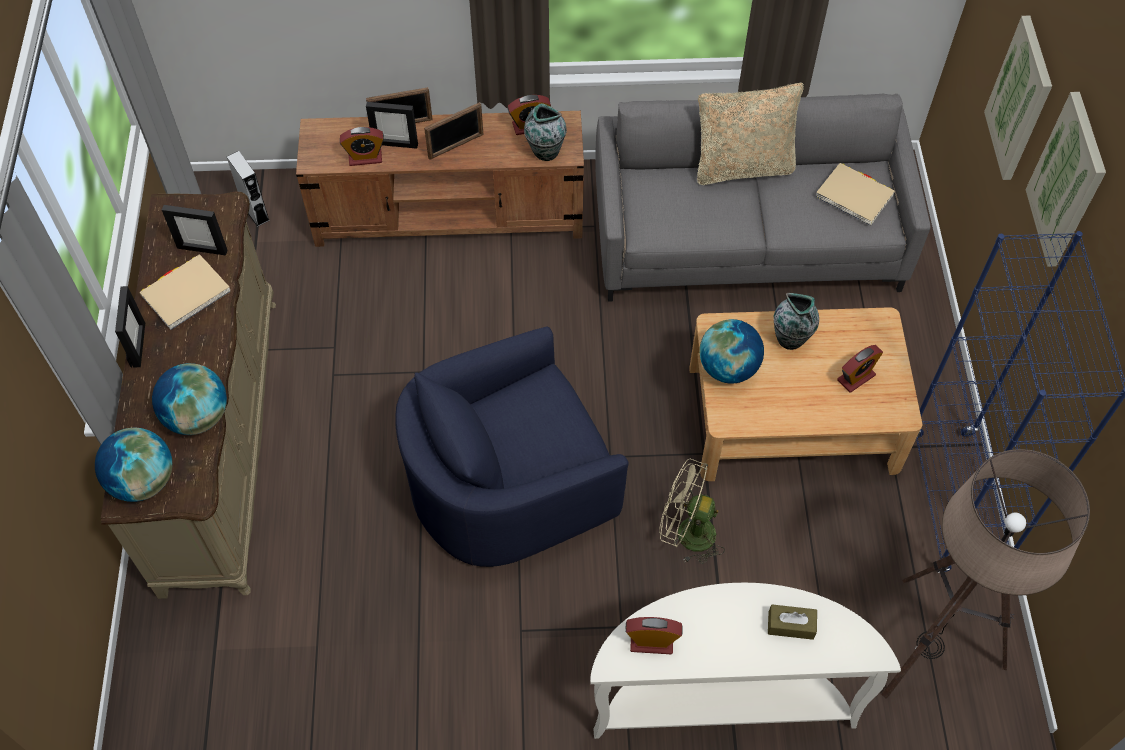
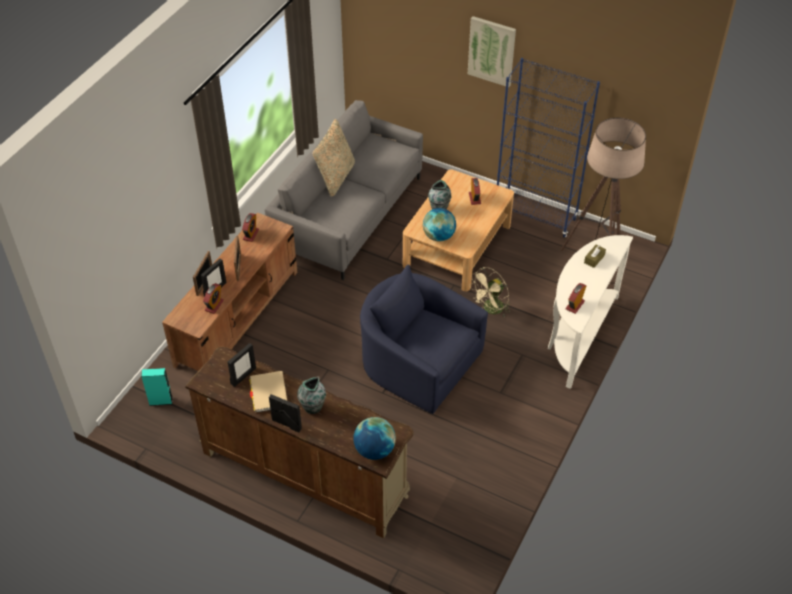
camera: 60 degrees left, 10 degrees down
globe [152,363,227,435] -> none
grey speaker [227,151,270,227] -> turquoise speaker [141,368,173,406]
blue armchair [395,326,629,567] -> blue armchair turned 120 degrees clockwise [360,264,488,414]
vase [524,103,567,161] -> vase moved to [297,376,326,414]
beige book [816,163,895,226] -> none
picture [984,16,1052,180] -> none

